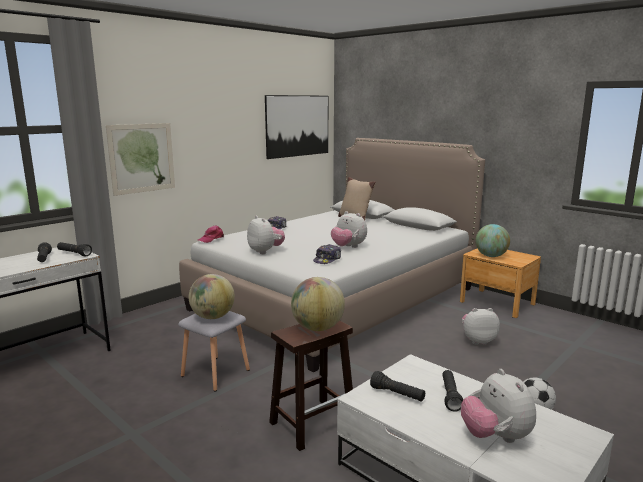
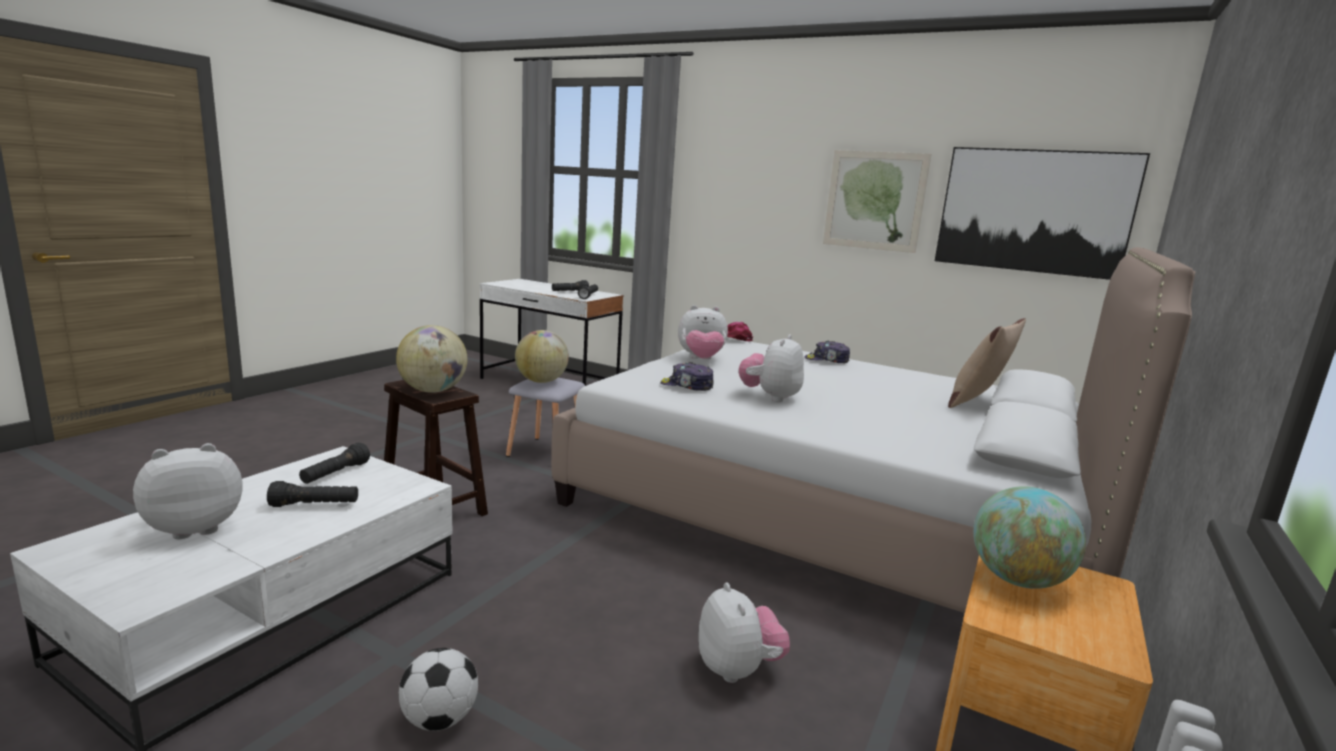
camera: 75 degrees right, 0 degrees up
picture [106,123,175,196] -> picture moved to [823,150,931,253]
plush toy [247,216,285,254] -> plush toy turned 45 degrees clockwise [678,305,728,359]

